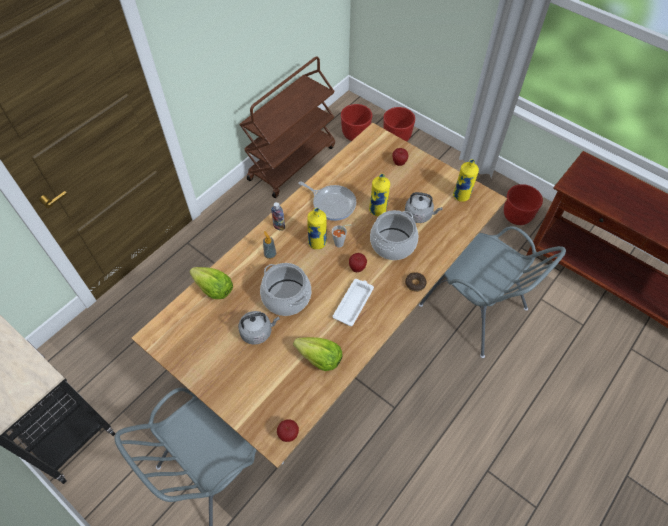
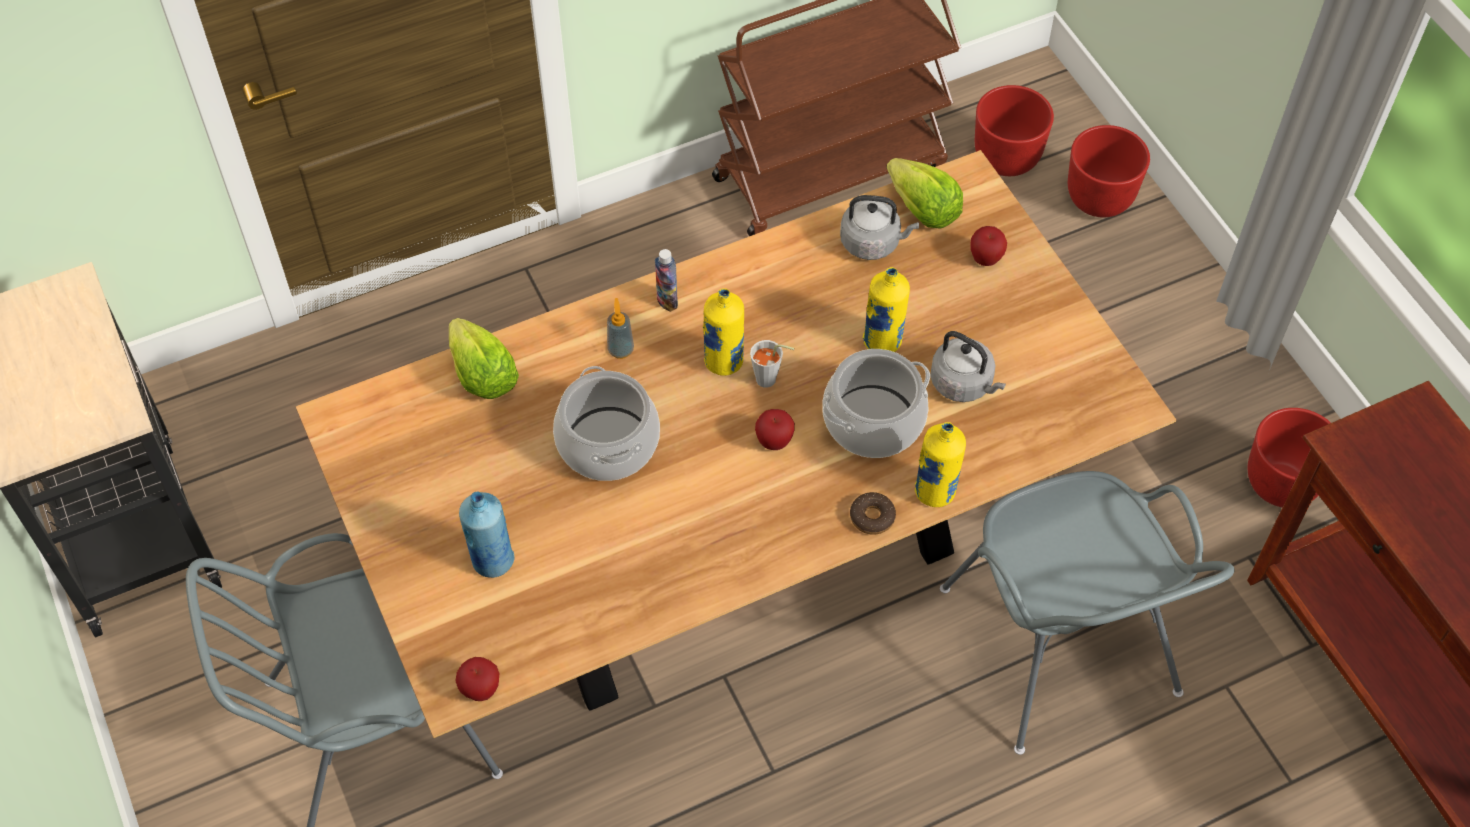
camera: 25 degrees right, 0 degrees up
grey kettle [238,311,280,345] -> grey kettle moved to [840,195,919,260]
lettuce [293,337,343,371] -> lettuce moved to [887,158,963,228]
frying pan [298,181,356,221] -> none
white tray [332,279,374,326] -> none
yellow bottle [453,159,479,202] -> yellow bottle moved to [915,422,966,507]
none -> blue bottle [459,492,514,578]

